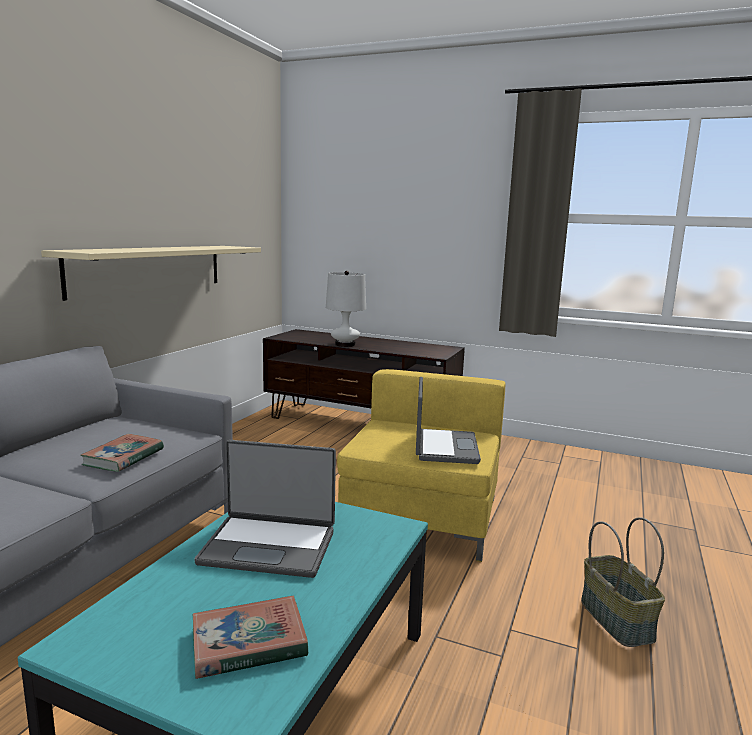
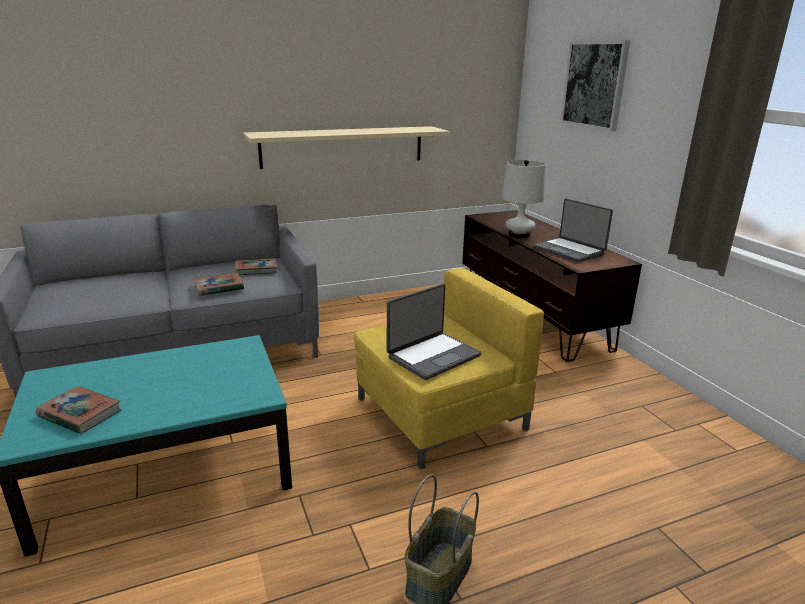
camera: 45 degrees right, 10 degrees up
laptop [195,440,336,578] -> laptop moved to [533,198,613,263]
none -> book [235,258,278,275]
none -> picture [561,40,630,131]

